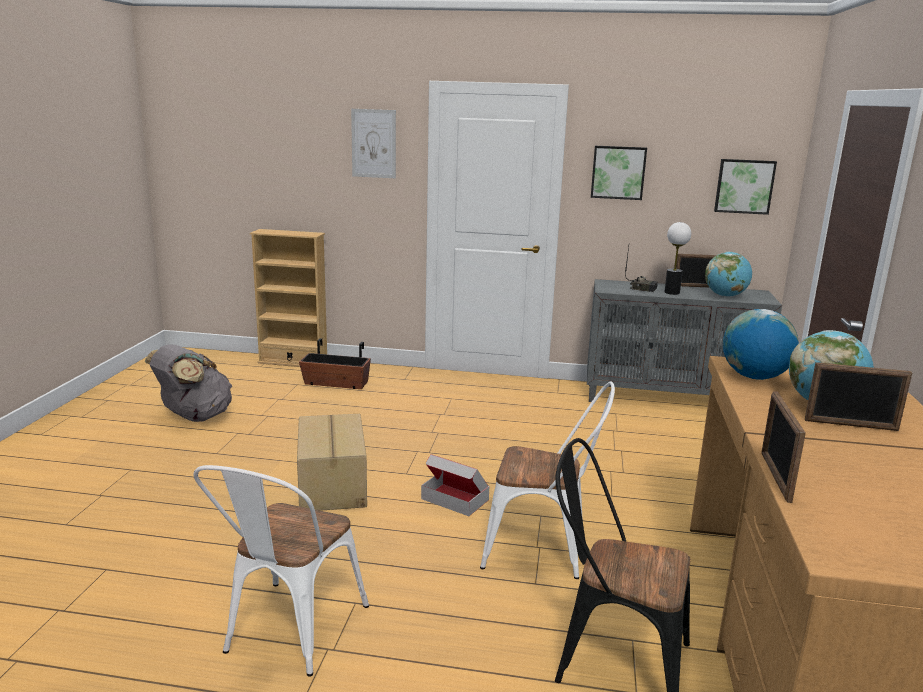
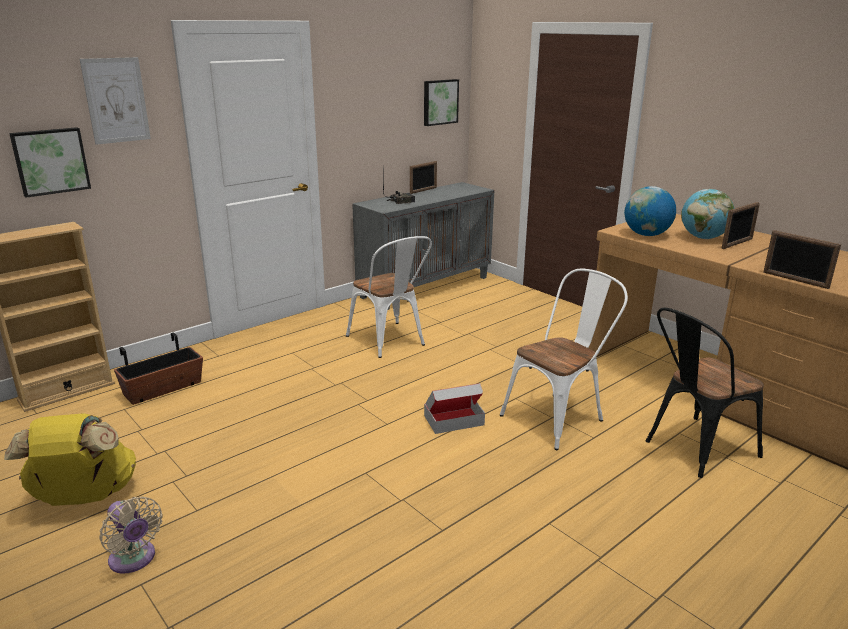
camera: 50 degrees left, 5 degrees up
grey backpack [145,345,232,422] -> yellow backpack [4,413,136,506]
white chair [193,465,369,676] -> white chair moved to [346,236,432,358]
cardboard box [297,414,367,511] -> none
picture [591,146,647,200] -> picture moved to [9,127,91,198]
table lamp [664,222,691,295] -> none
globe [705,252,752,297] -> none
none -> beige fan [99,496,162,574]

